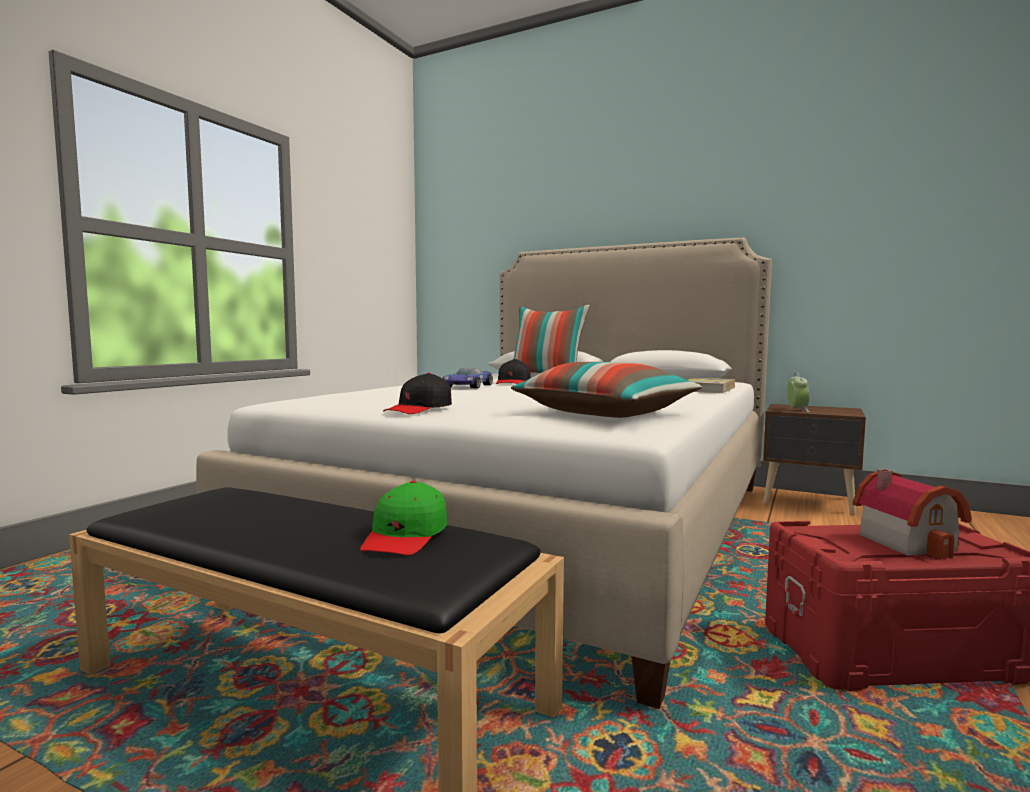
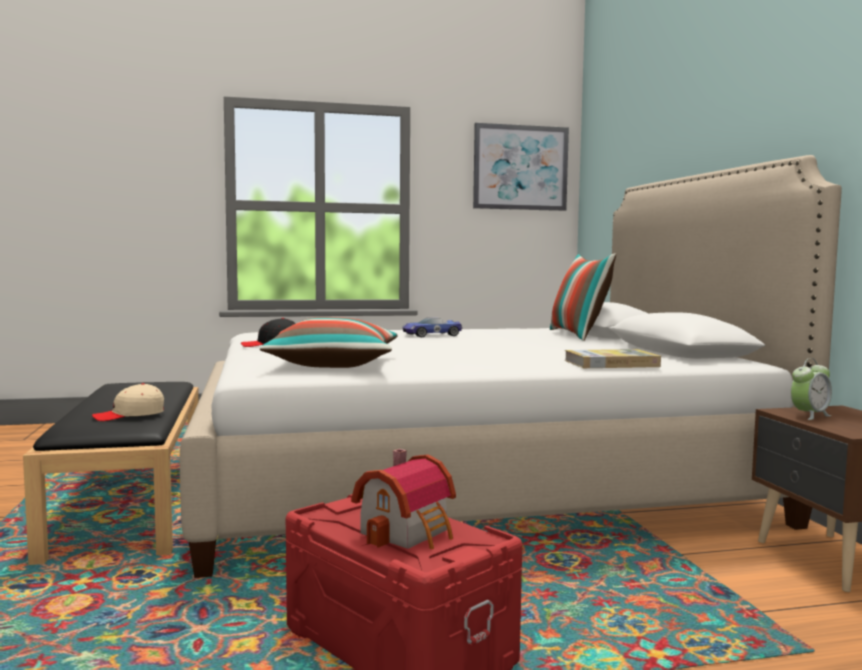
camera: 50 degrees right, 0 degrees up
green cap [360,481,447,555] -> beige cap [92,383,164,421]
black cap [496,359,531,384] -> none
none -> picture [473,123,569,211]

